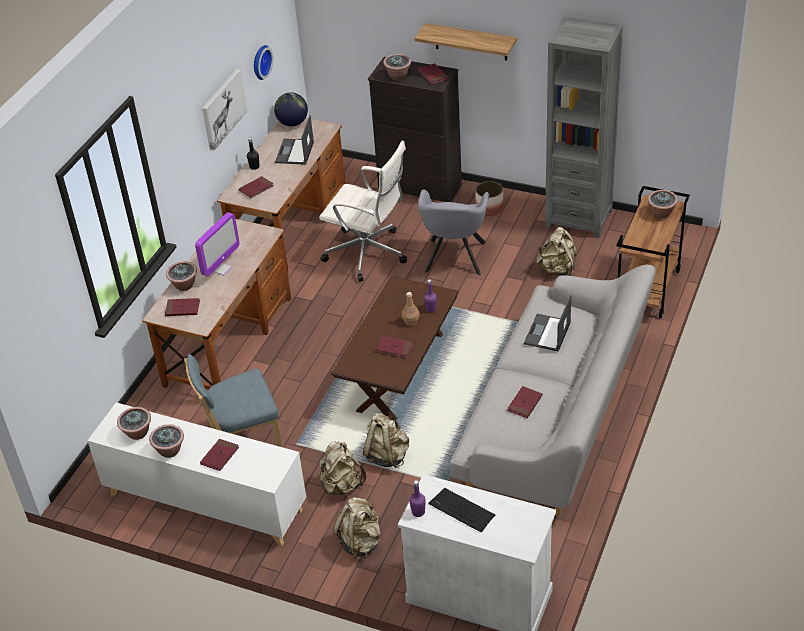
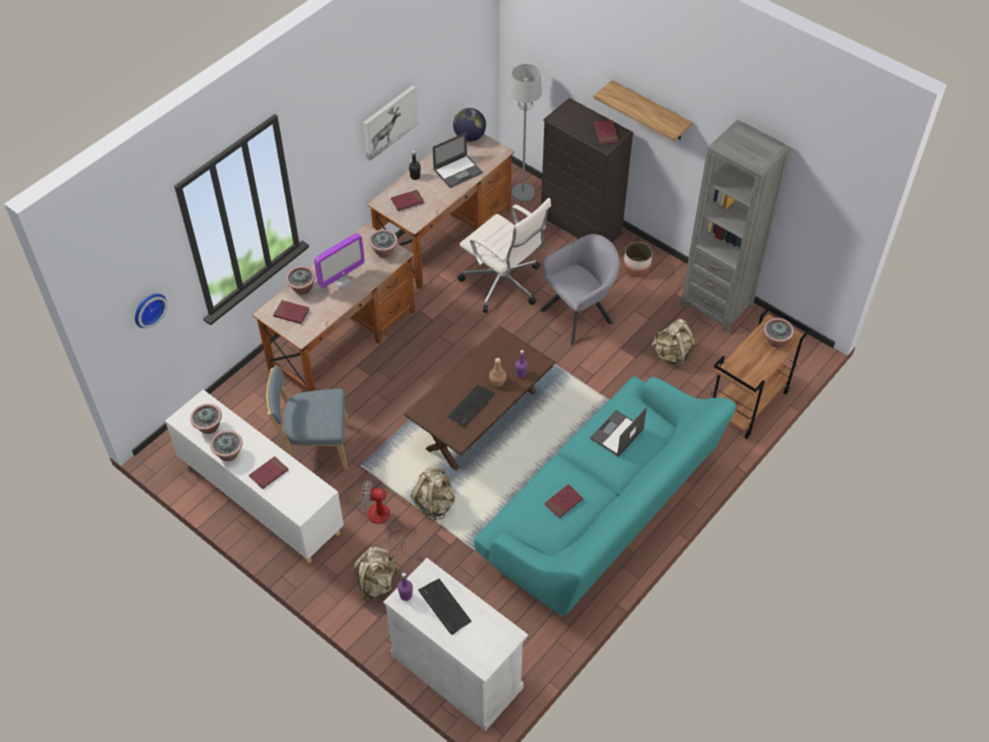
camera: 15 degrees right, 10 degrees up
wall clock [254,45,273,80] -> wall clock moved to [135,293,168,328]
laptop [275,115,314,165] -> laptop turned 150 degrees counterclockwise [433,132,483,188]
beige backpack [319,441,366,495] -> fan [361,480,407,550]
red book [376,336,414,358] -> keyboard [448,384,495,428]
potted plant [383,54,411,80] -> potted plant moved to [369,230,398,257]
grey armchair [418,190,489,275] -> grey armchair turned 150 degrees counterclockwise [540,234,620,345]
grey sofa [450,265,656,517] -> turquoise sofa [474,377,736,616]
none -> grey floor lamp [510,64,542,201]

